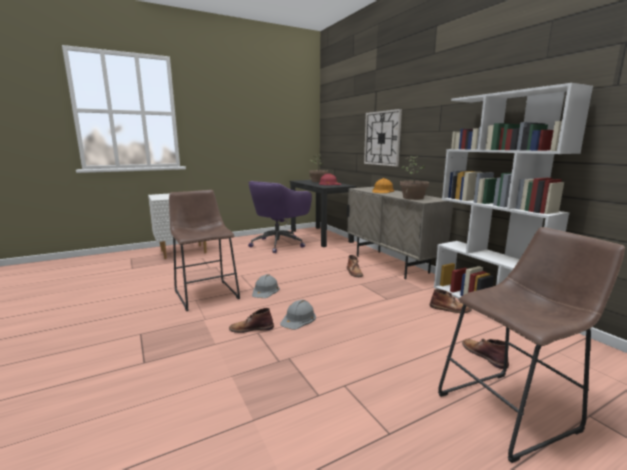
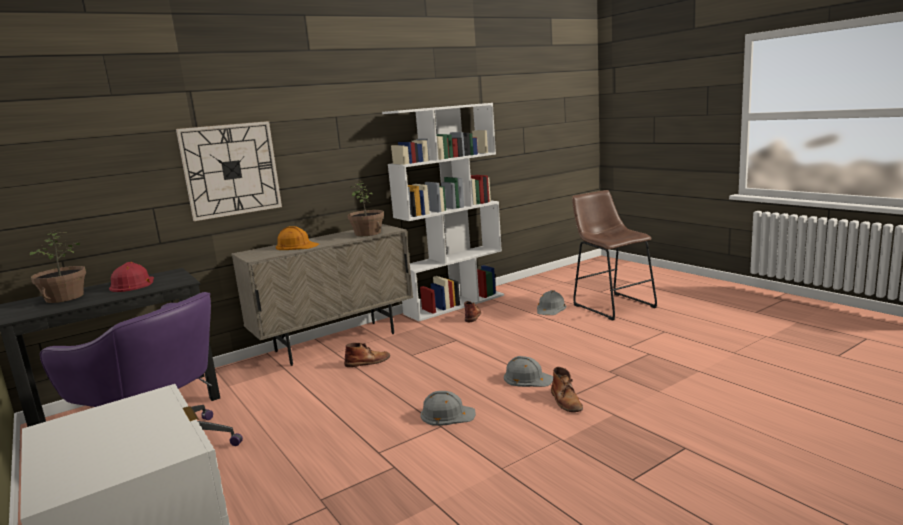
camera: 95 degrees left, 0 degrees up
brown stool [169,190,240,311] -> none
brown boot [462,338,509,369] -> grey hard hat [537,290,567,315]

